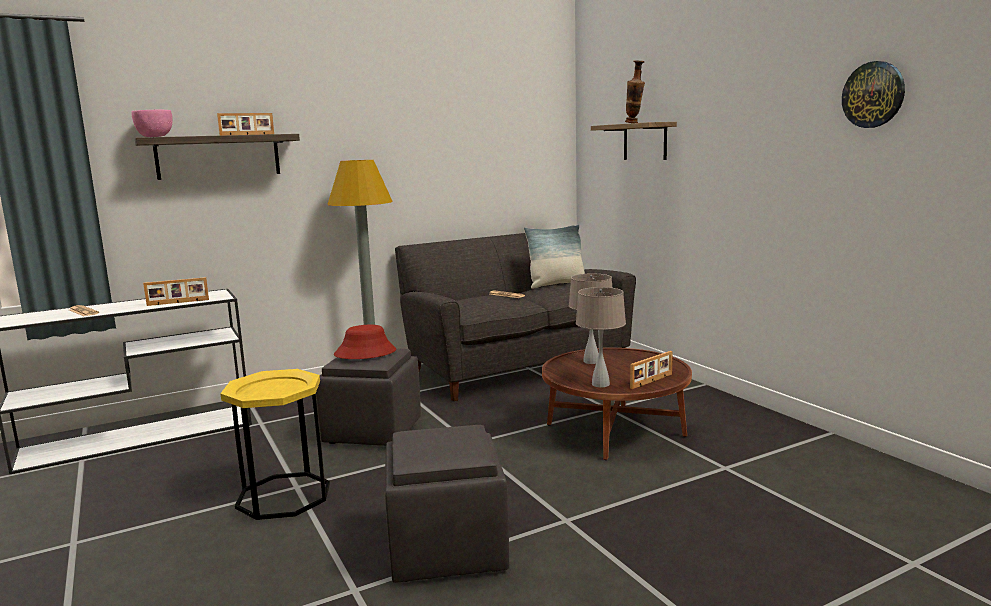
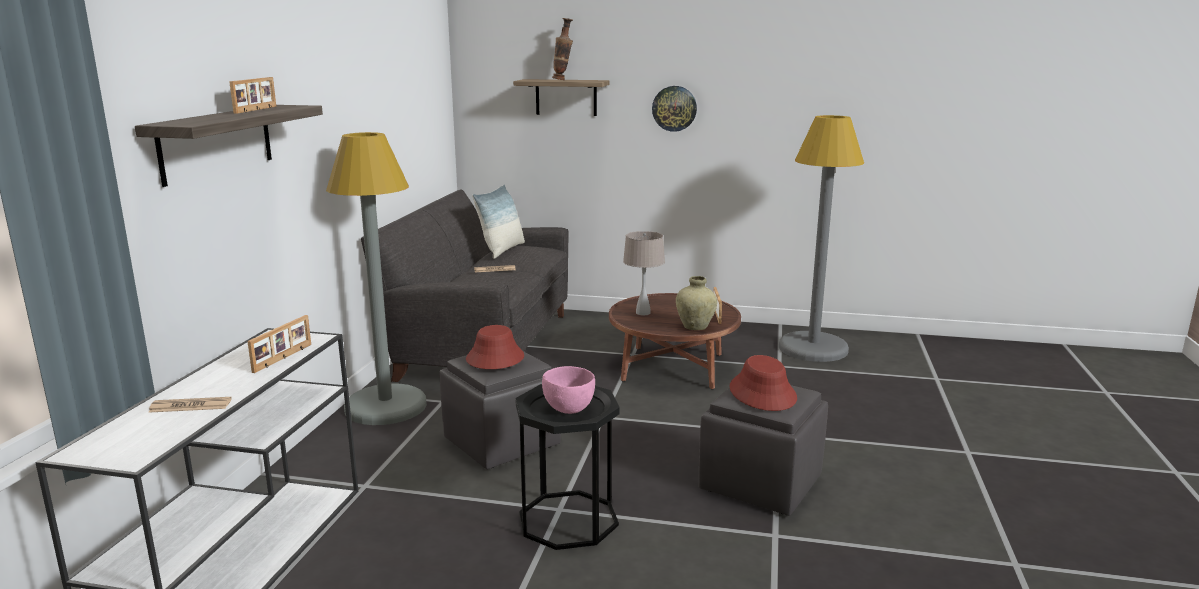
camera: 50 degrees left, 5 degrees up
pink bowl [131,110,173,137] -> pink bowl moved to [542,366,595,414]
yellow side table [220,369,330,520] -> black side table [515,384,620,550]
beige table lamp [576,287,626,387] -> beige vase [676,276,717,330]
wall clock [842,61,905,128] -> wall clock moved to [652,86,697,132]
none -> red hat [729,355,797,411]
none -> grey floor lamp [779,115,864,362]

